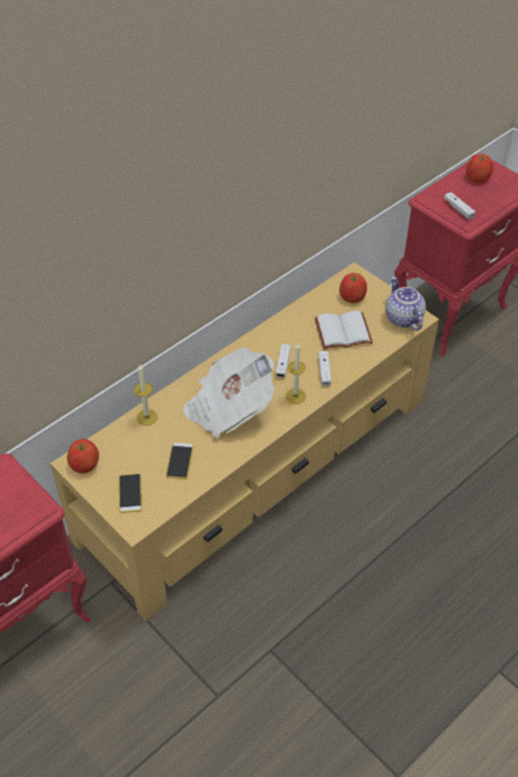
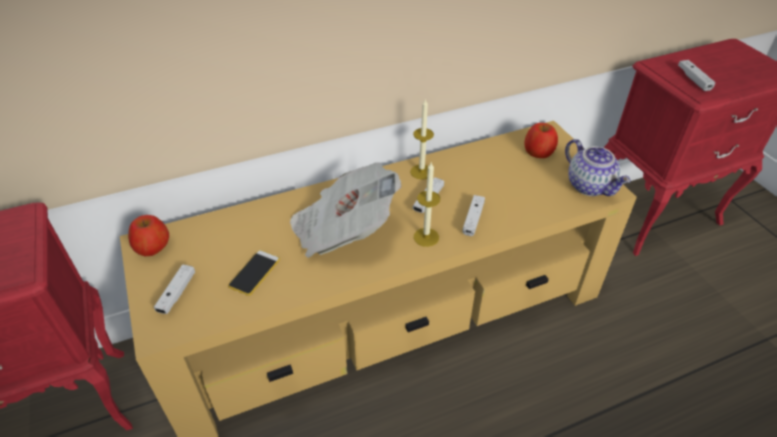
camera: 20 degrees right, 5 degrees down
phone [119,474,142,513] -> white game controller [154,265,195,314]
candle [134,365,158,426] -> candle moved to [410,98,434,180]
white book [315,311,373,349] -> none
teapot [385,276,426,331] -> teapot turned 150 degrees clockwise [565,139,631,196]
apple [466,154,493,183] -> none

